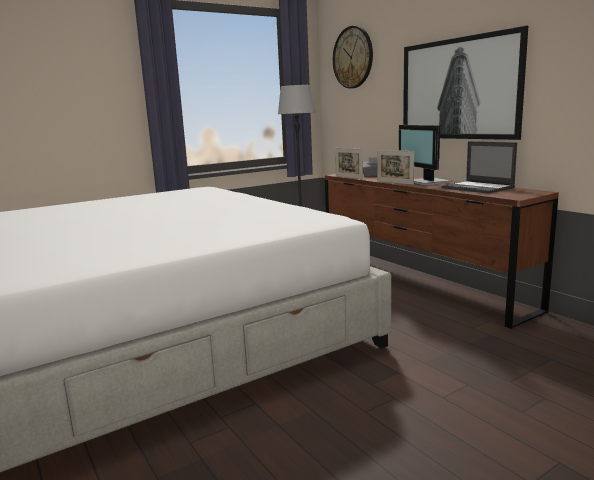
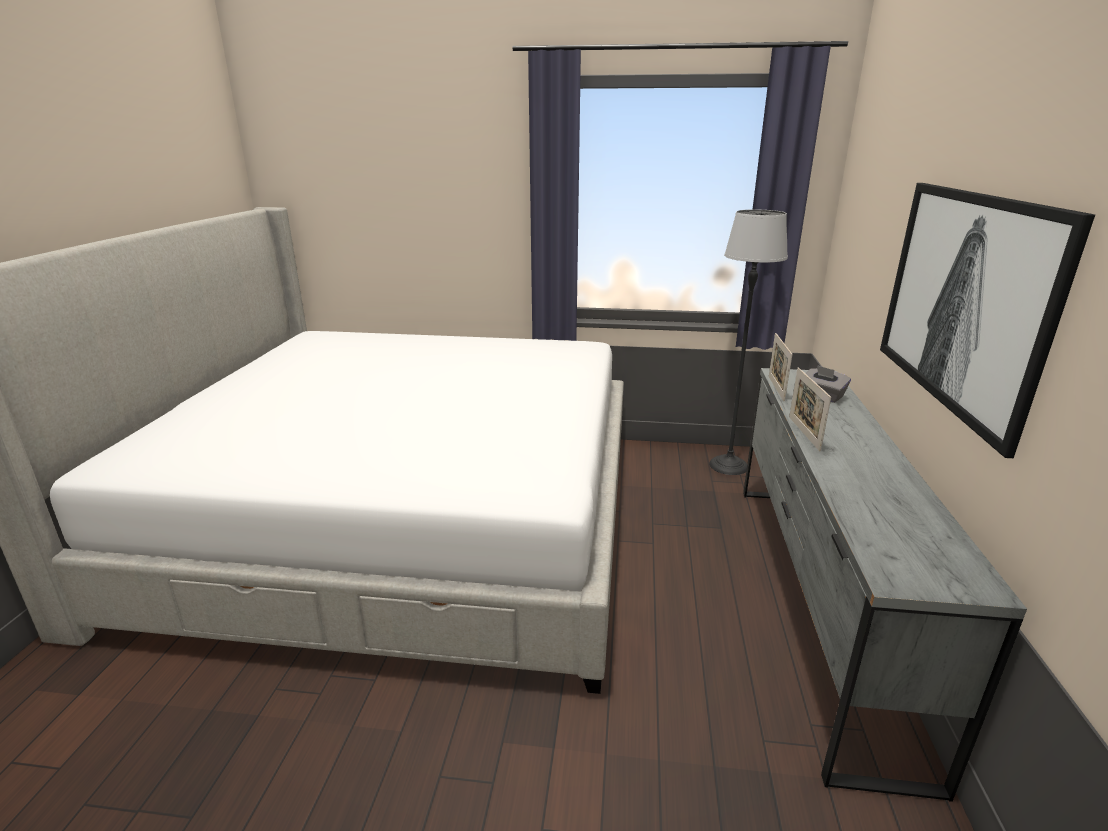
camera: 40 degrees right, 10 degrees up
brown dresser [325,174,559,329] -> grey dresser [743,368,1027,802]
wall clock [333,26,373,88] -> none
monitor [399,125,451,185] -> none
laptop [442,141,517,194] -> none

